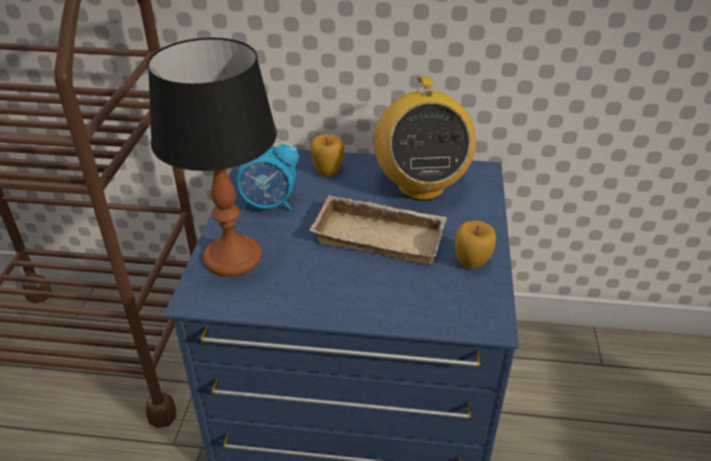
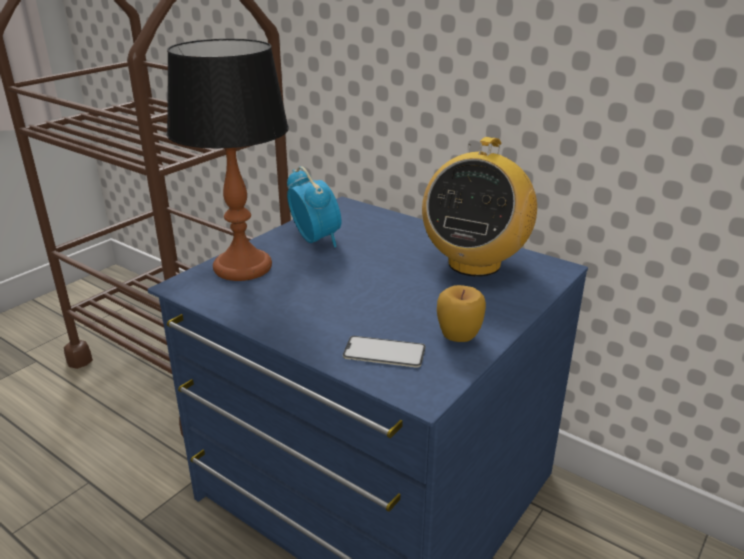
camera: 30 degrees right, 10 degrees down
alarm clock [237,137,299,210] -> alarm clock turned 150 degrees counterclockwise [287,166,341,248]
beige tray [309,195,447,265] -> none
apple [310,134,345,176] -> none
none -> phone [343,336,425,368]

